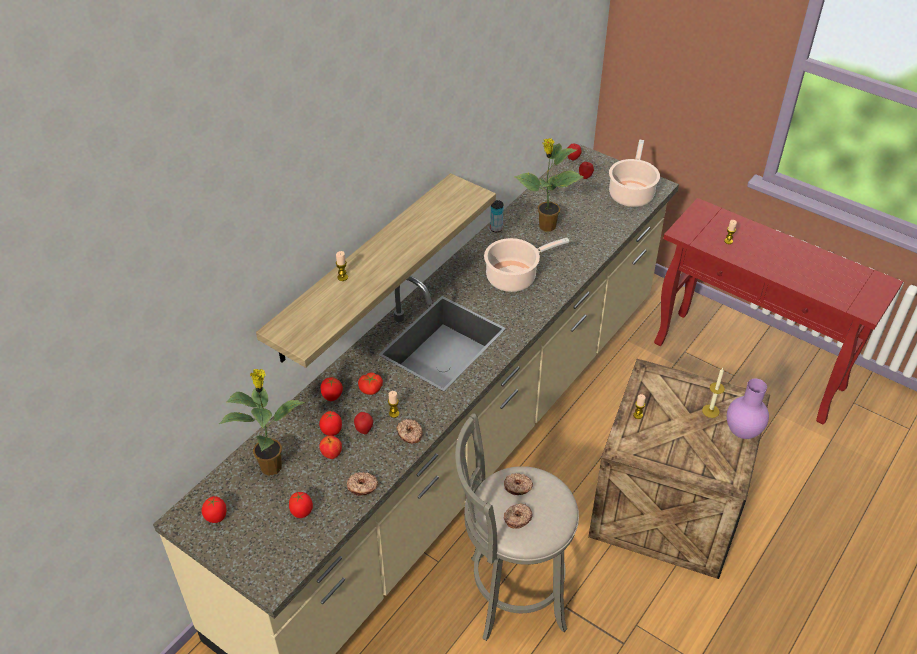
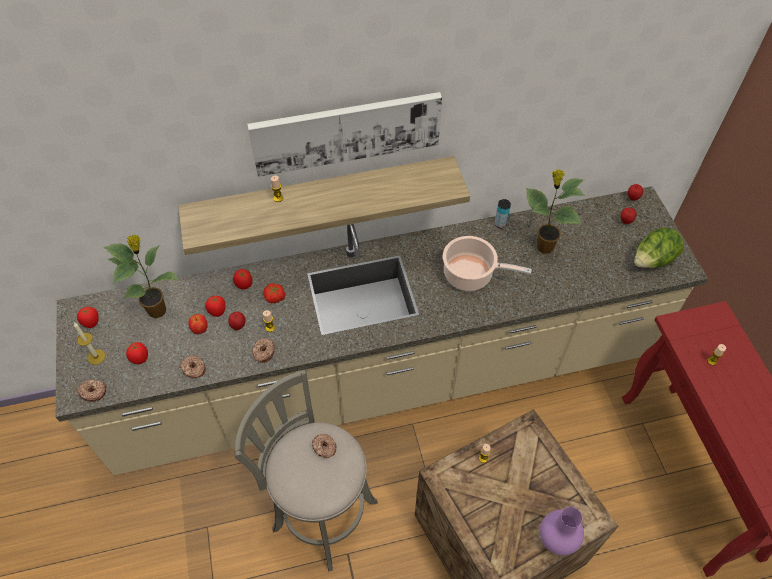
camera: 40 degrees right, 10 degrees up
donut [503,503,533,529] -> donut moved to [77,380,106,402]
cooking pot [609,140,660,207] -> lettuce [634,228,684,268]
candle [702,368,725,418] -> candle moved to [74,323,105,365]
none -> picture [247,92,442,177]

